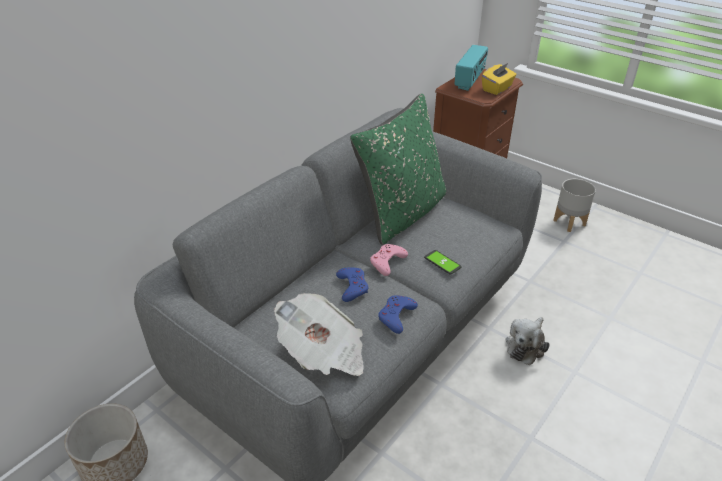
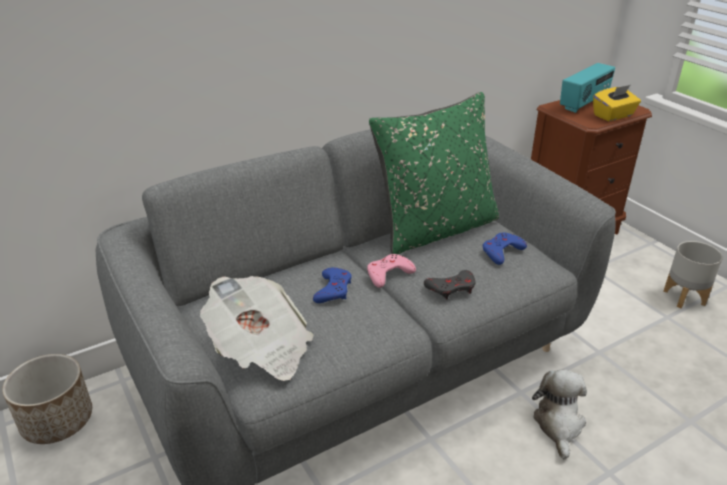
camera: 20 degrees right, 5 degrees down
blue game controller [378,295,418,334] -> blue game controller moved to [482,233,527,265]
phone [424,250,462,275] -> grey game controller [424,270,476,299]
plush toy [506,317,549,365] -> plush toy turned 135 degrees clockwise [532,369,587,460]

